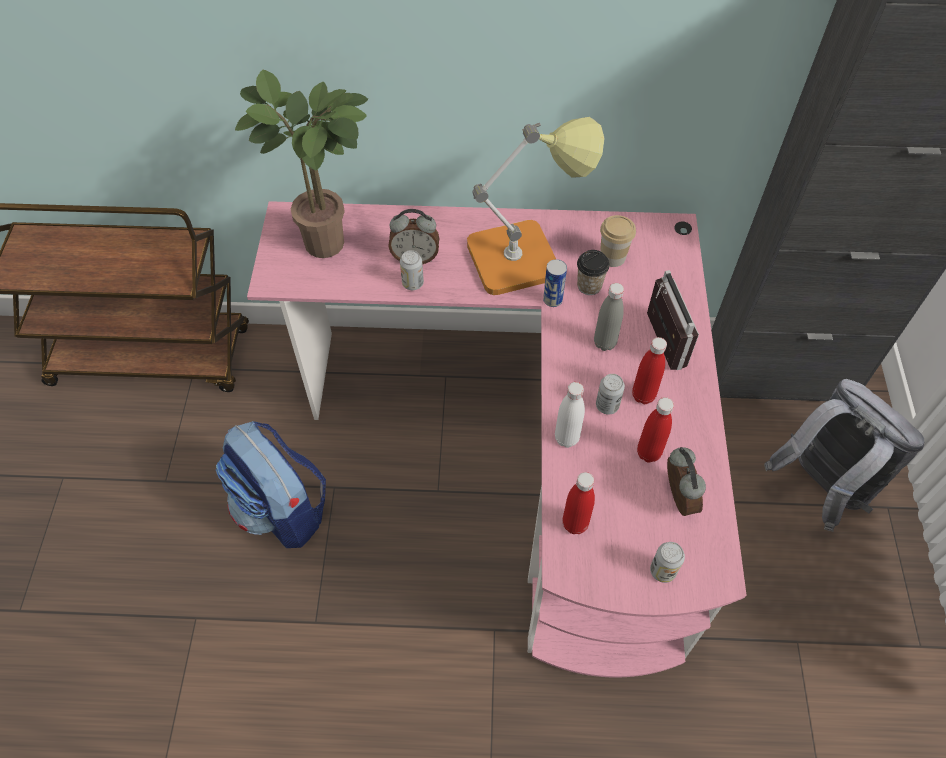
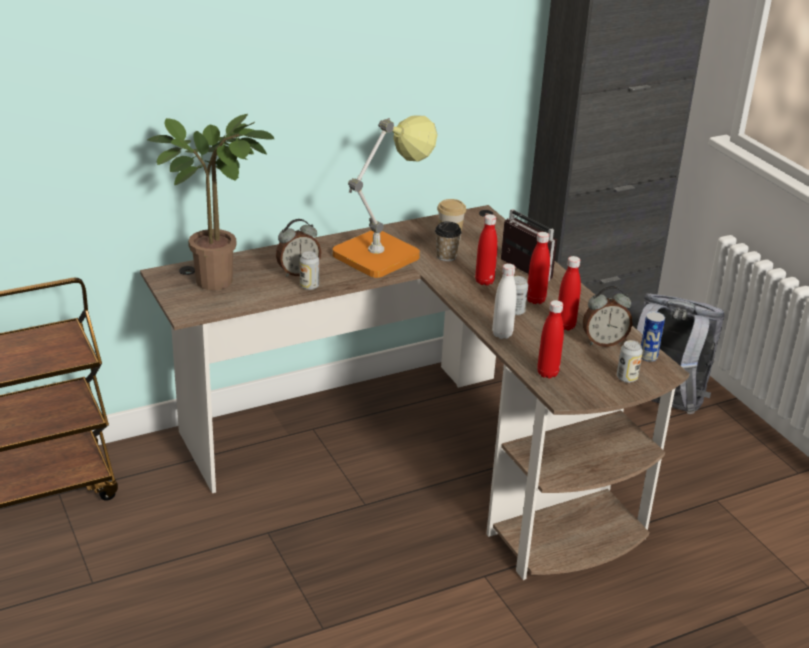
camera: 30 degrees left, 25 degrees down
backpack [216,421,326,548] -> none
pink desk [247,201,747,678] -> brown desk [140,205,689,580]
can [543,259,567,307] -> can moved to [641,311,665,362]
grey bottle [594,283,624,351] -> red bottle [475,214,498,286]
alarm clock [667,447,706,516] -> alarm clock turned 120 degrees clockwise [583,286,632,347]

